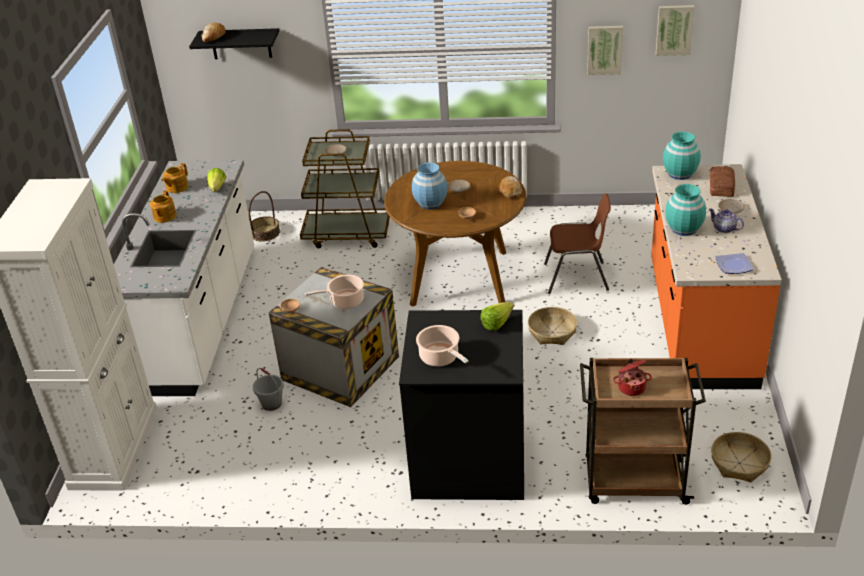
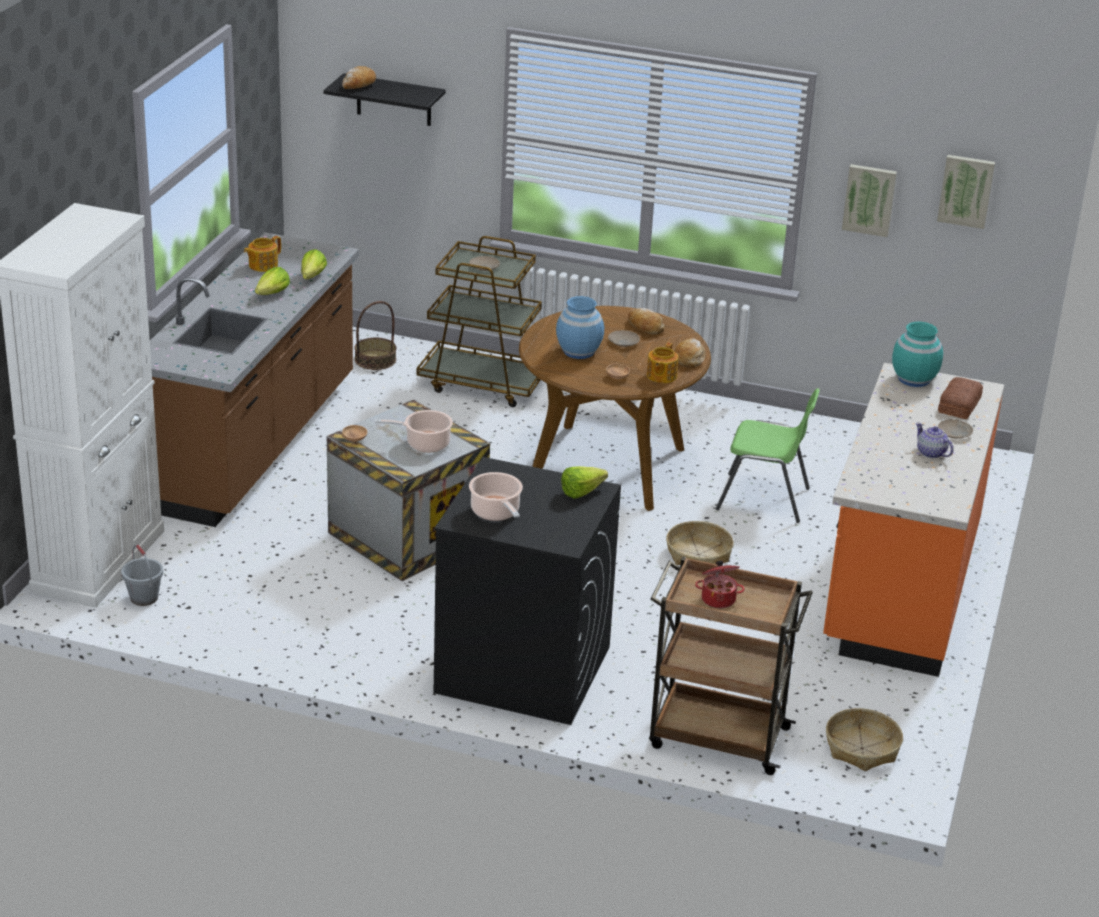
camera: 10 degrees right, 5 degrees down
white counter [114,159,254,396] -> brown counter [150,232,359,527]
teapot [150,191,177,223] -> teapot moved to [647,342,678,383]
grey bucket [253,368,284,411] -> grey bucket moved to [121,544,163,606]
brown chair [544,193,611,294] -> green chair [716,388,820,523]
turquoise vase [666,184,706,236] -> none
plate [715,253,754,274] -> none
none -> lettuce [255,267,290,295]
none -> bread [628,308,665,334]

